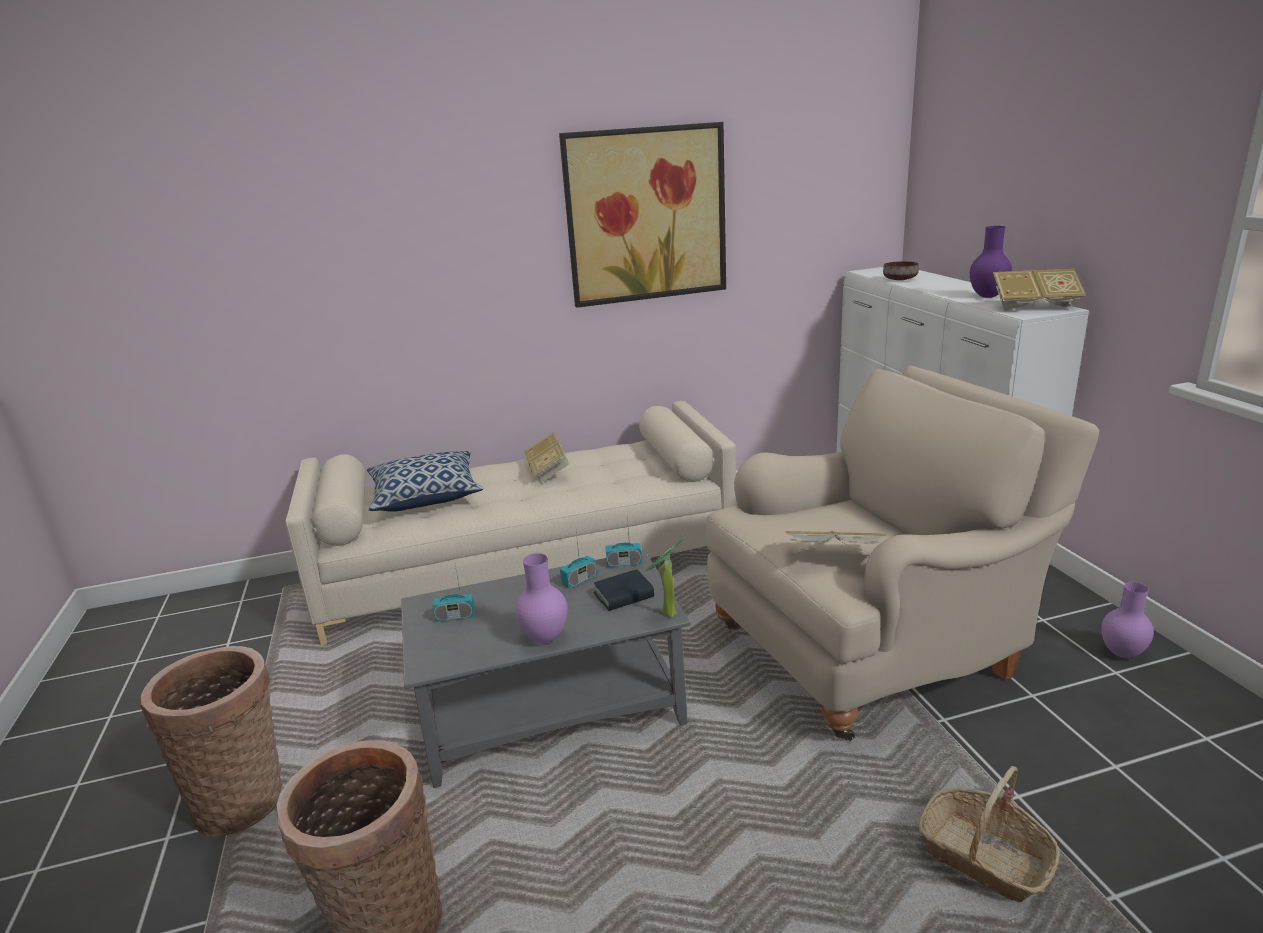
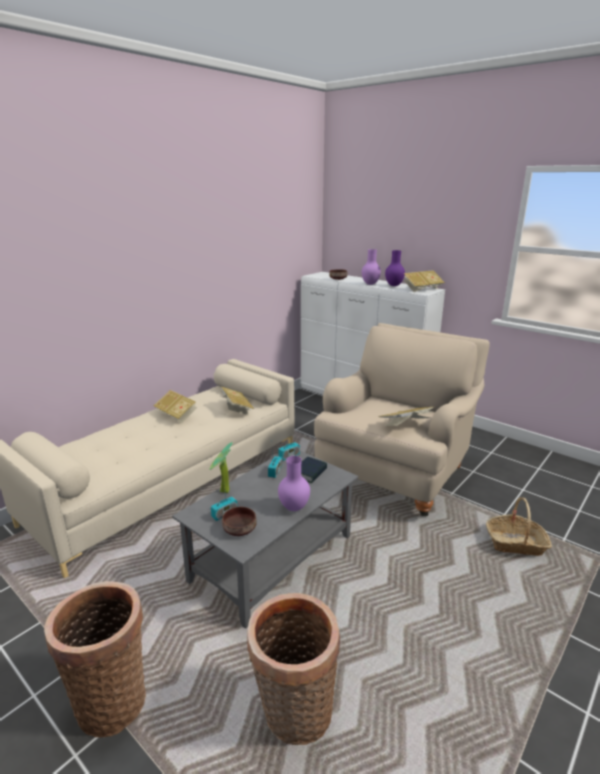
camera: 35 degrees left, 0 degrees up
pillow [367,451,483,512] -> none
picture [559,122,726,308] -> none
potted plant [644,537,685,618] -> potted plant moved to [209,442,233,493]
purple vase [1101,582,1154,658] -> purple vase moved to [362,249,381,285]
none -> book [221,387,254,415]
none -> brown bowl [222,507,257,536]

